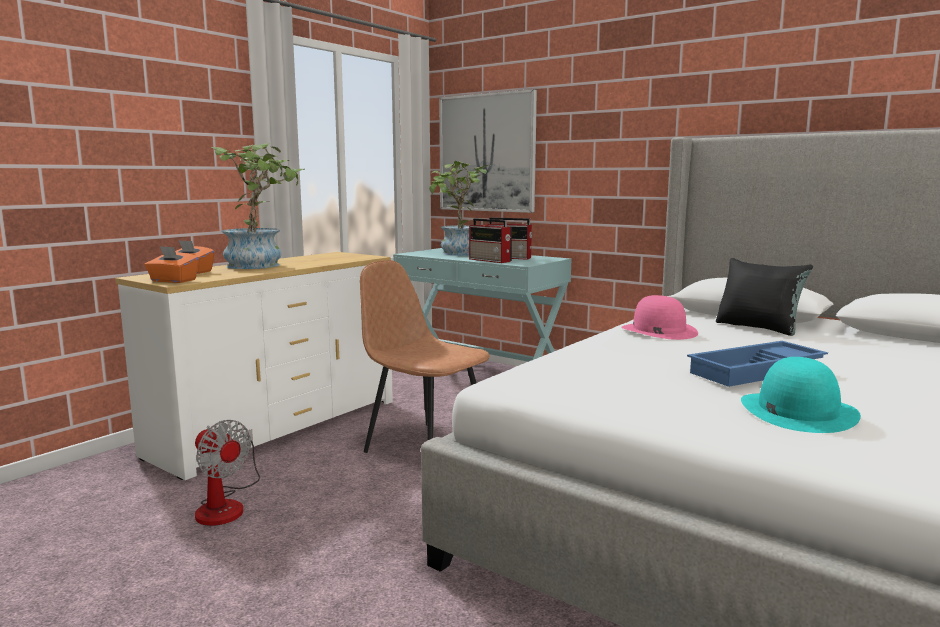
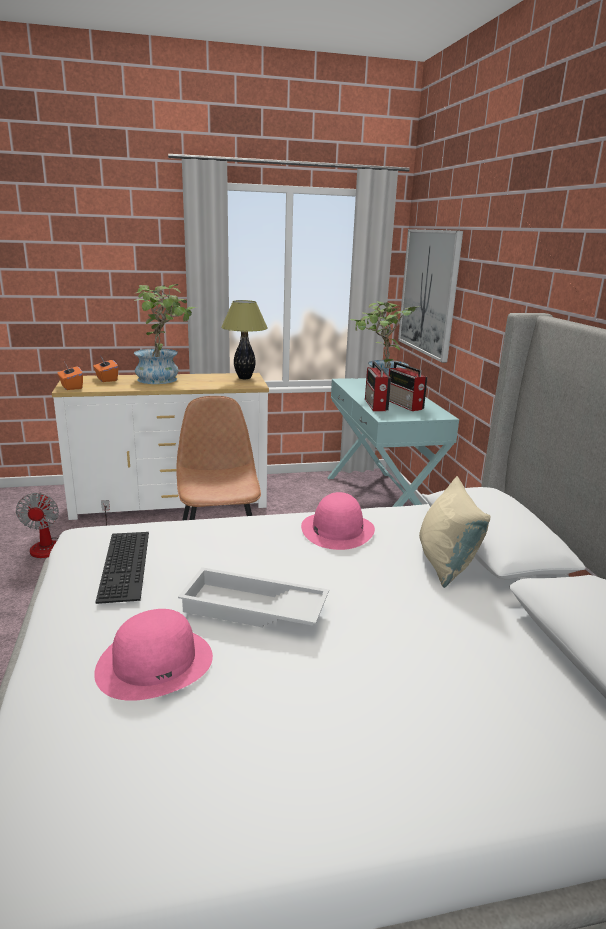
camera: 40 degrees right, 10 degrees up
blue tray [687,341,828,387] -> white tray [178,567,329,628]
black pillow [716,258,813,336] -> beige pillow [419,476,490,588]
turquoise hat [741,357,861,433] -> pink hat [94,609,213,701]
none -> keyboard [96,532,149,604]
none -> table lamp [221,300,268,379]

